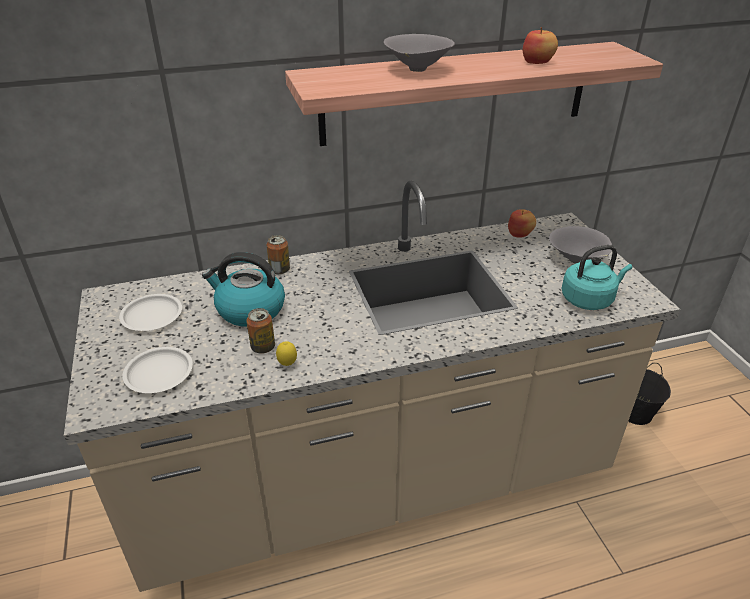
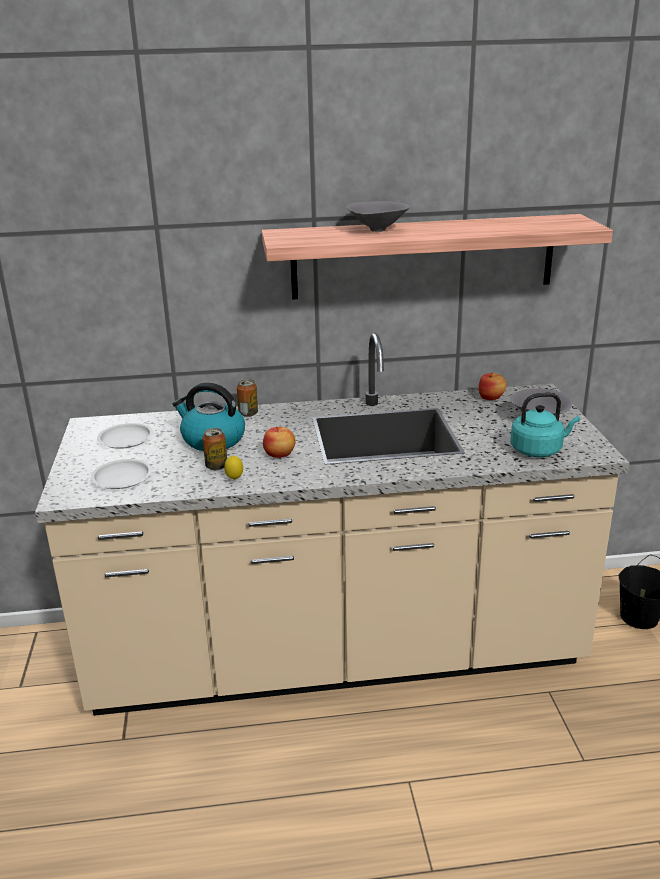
camera: 10 degrees right, 10 degrees down
apple [523,27,558,64] -> apple moved to [263,426,296,458]

